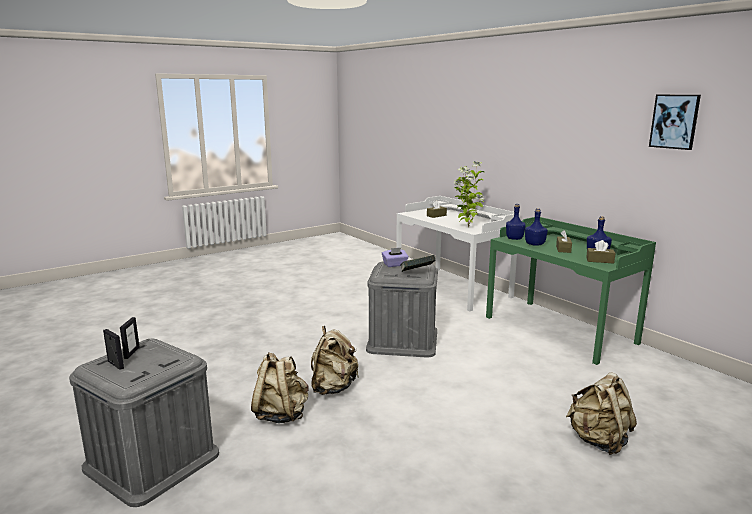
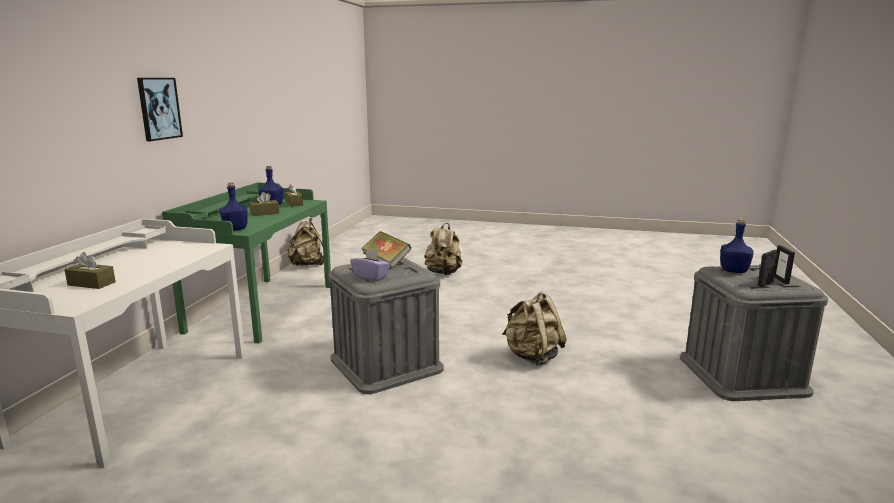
camera: 130 degrees left, 0 degrees up
beige backpack [251,352,309,423] -> beige backpack moved to [288,218,324,266]
potted plant [454,161,484,227] -> none
blue bottle [525,208,548,246] -> blue bottle moved to [720,219,754,273]
picture [649,95,701,150] -> picture moved to [137,78,183,141]

